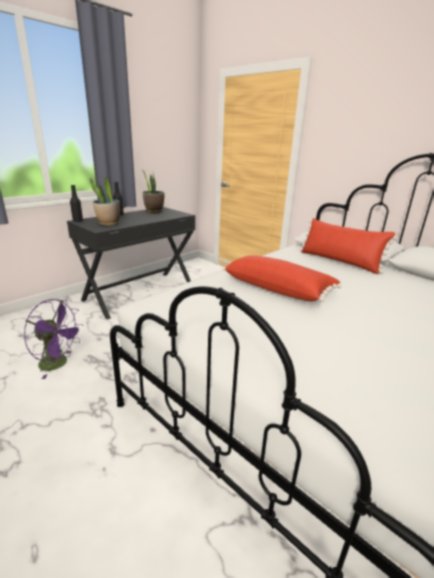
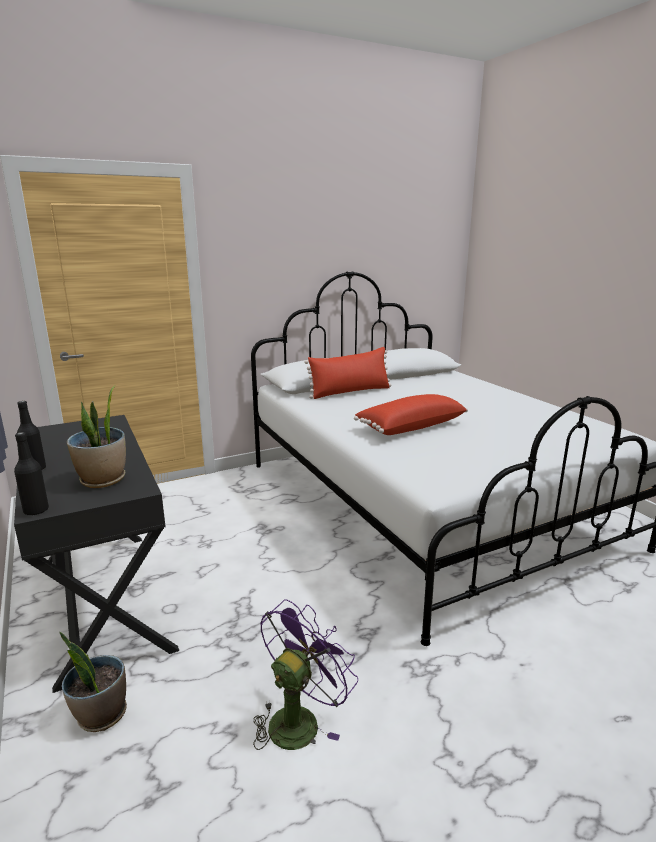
camera: 70 degrees left, 5 degrees down
potted plant [143,171,165,213] -> potted plant moved to [59,632,127,732]

